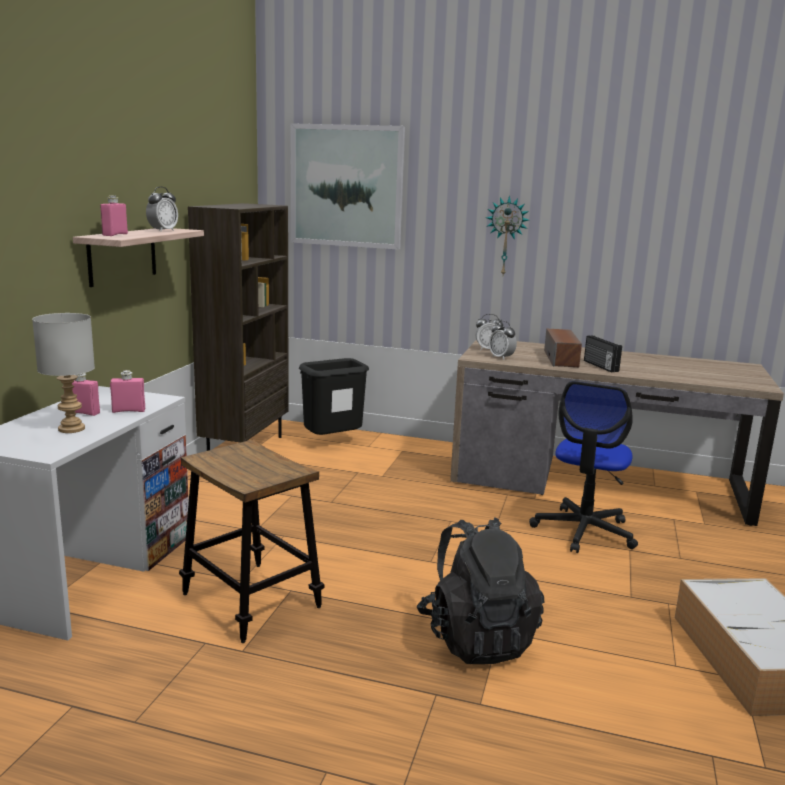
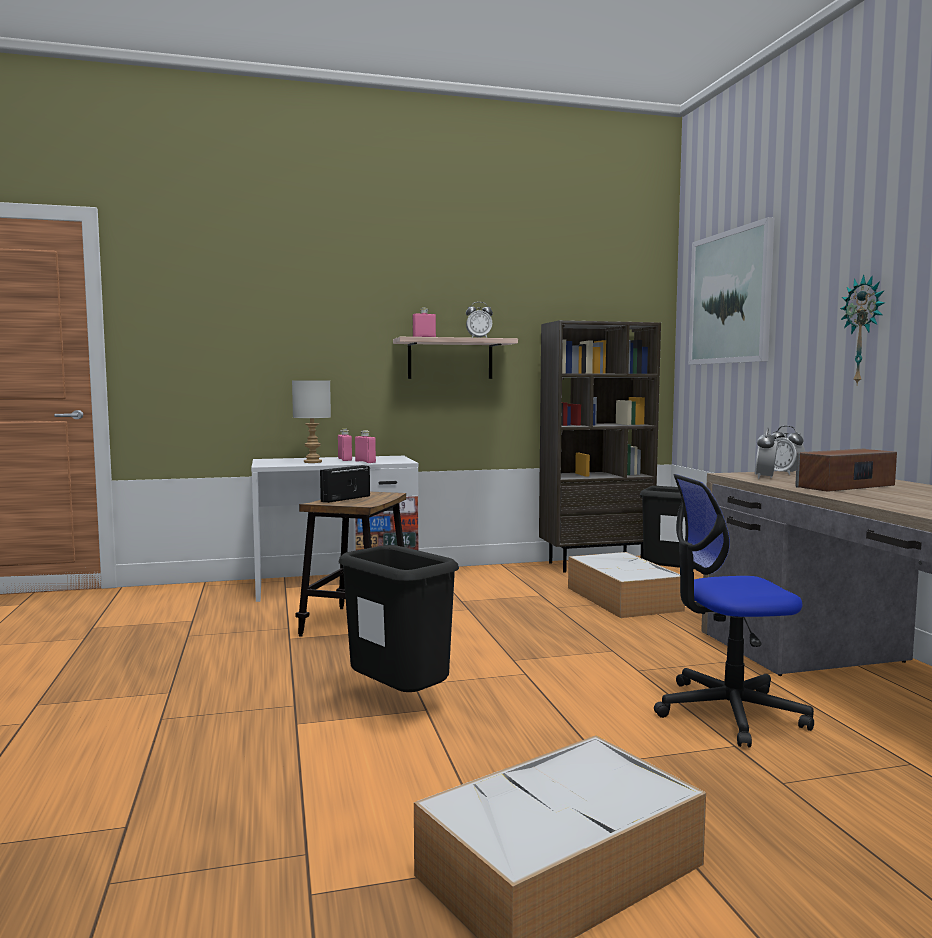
camera: 60 degrees right, 10 degrees down
black backpack [417,517,544,664] -> black trash can [339,545,459,692]
radio [584,336,622,372] -> radio moved to [320,465,370,503]
none -> storage box [568,552,685,618]

